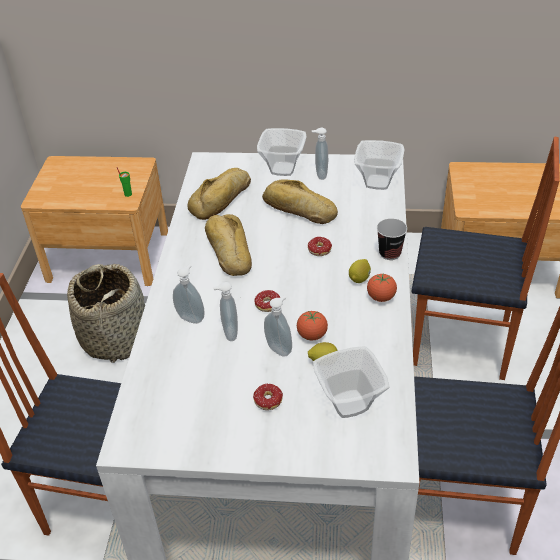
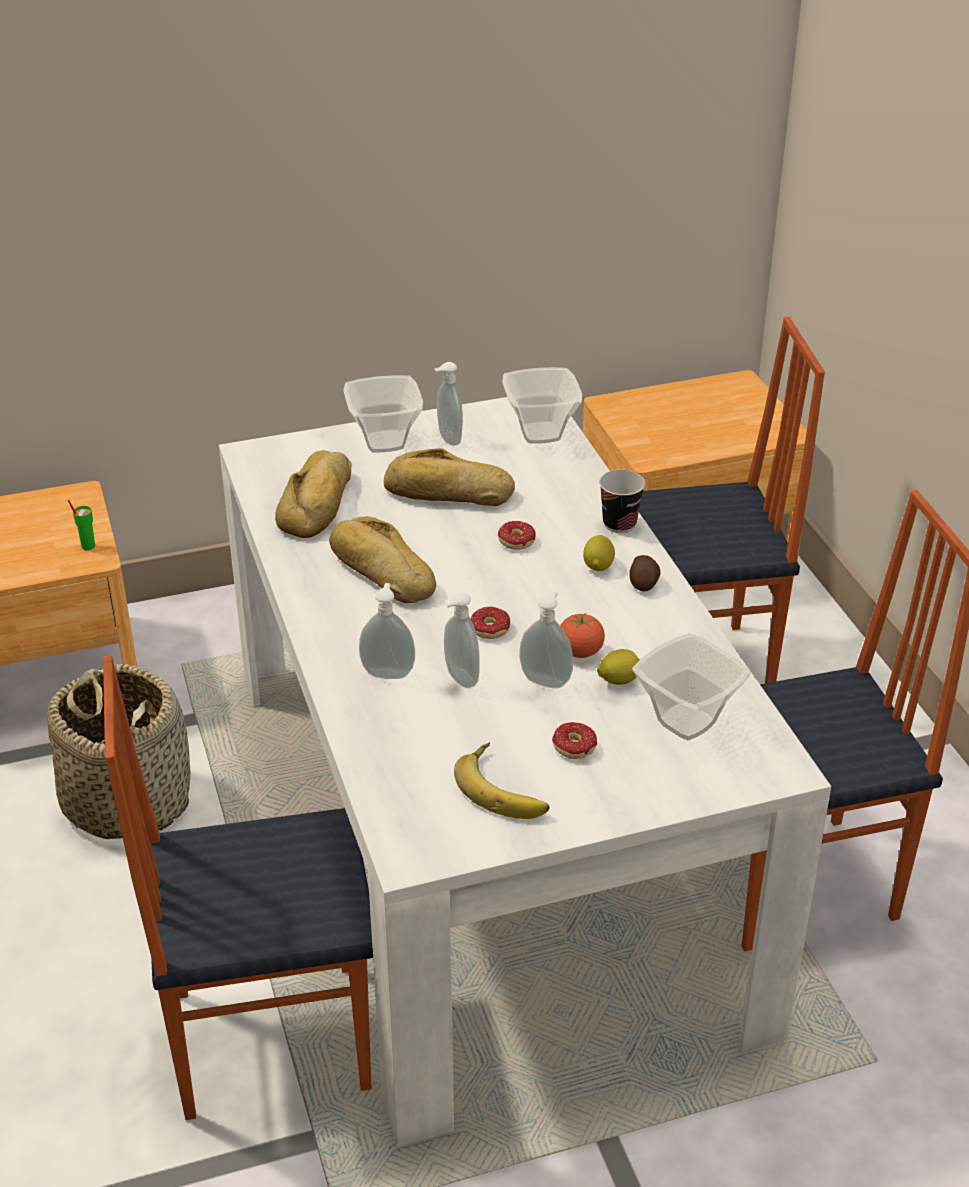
camera: 25 degrees left, 5 degrees down
tomato [367,274,397,302] -> potato [629,555,660,592]
none -> banana [454,743,550,819]

